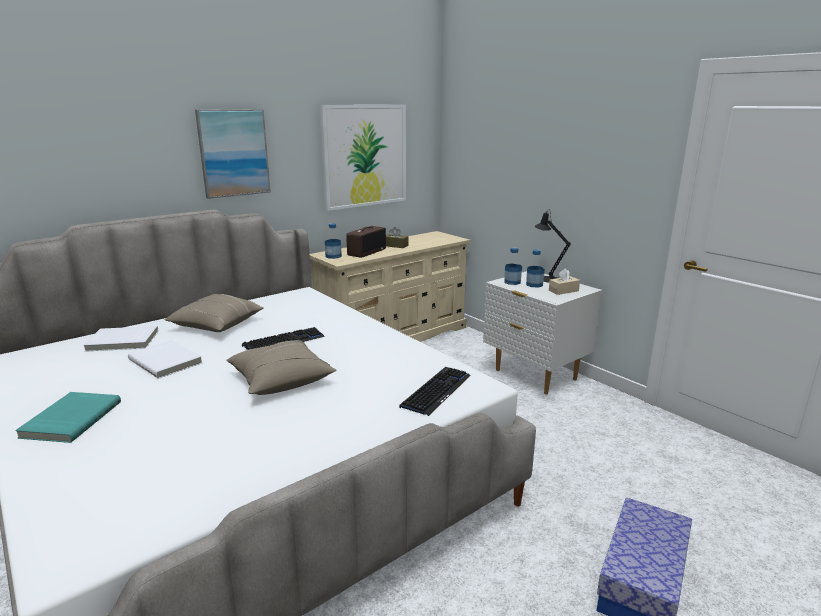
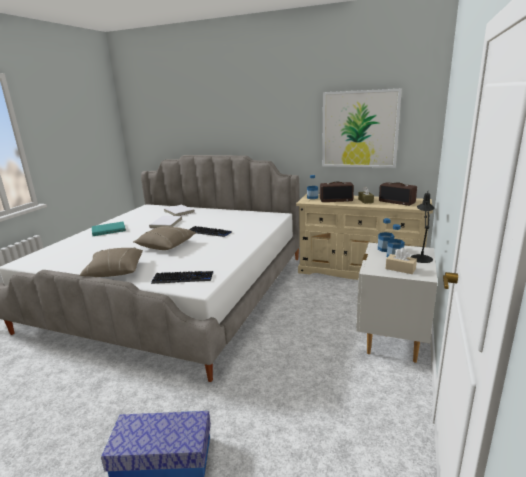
camera: 60 degrees right, 0 degrees up
beige pillow [165,294,264,332] -> beige pillow moved to [79,247,143,277]
picture [195,109,271,199] -> none
none -> radio [379,182,417,206]

